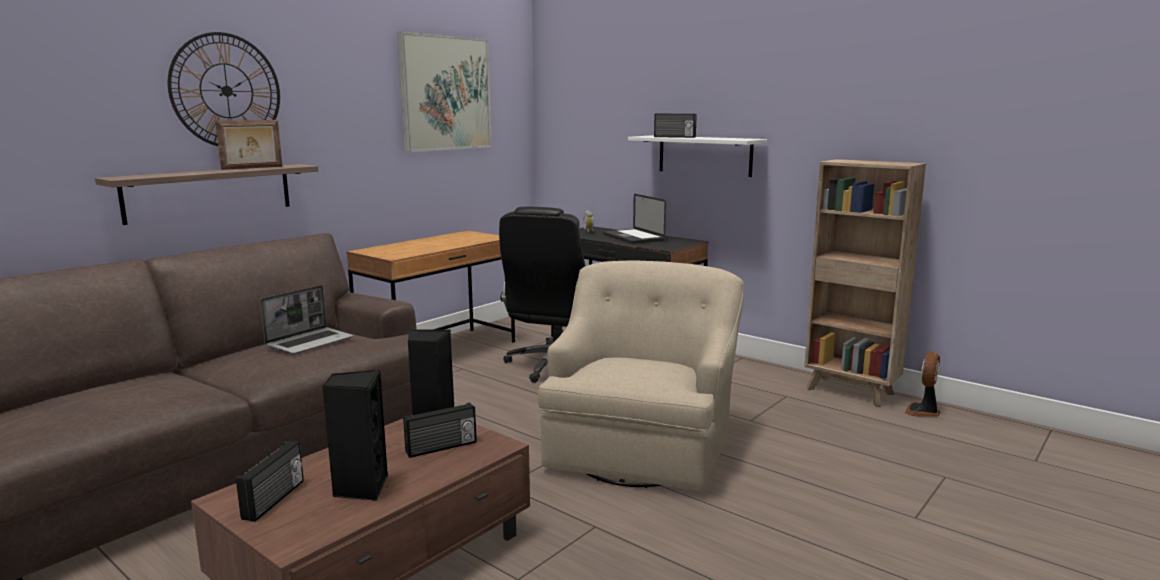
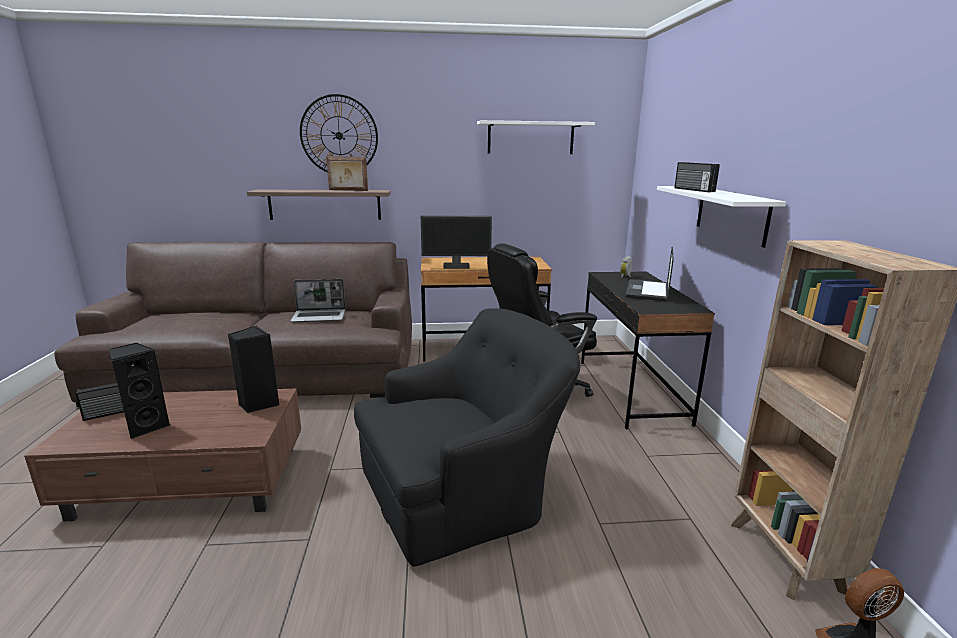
camera: 45 degrees right, 5 degrees up
picture [397,32,492,152] -> white shelf [477,120,595,154]
radio [403,402,477,458] -> none
beige armchair [538,260,744,491] -> black armchair [354,308,581,567]
none -> monitor [421,215,492,269]

